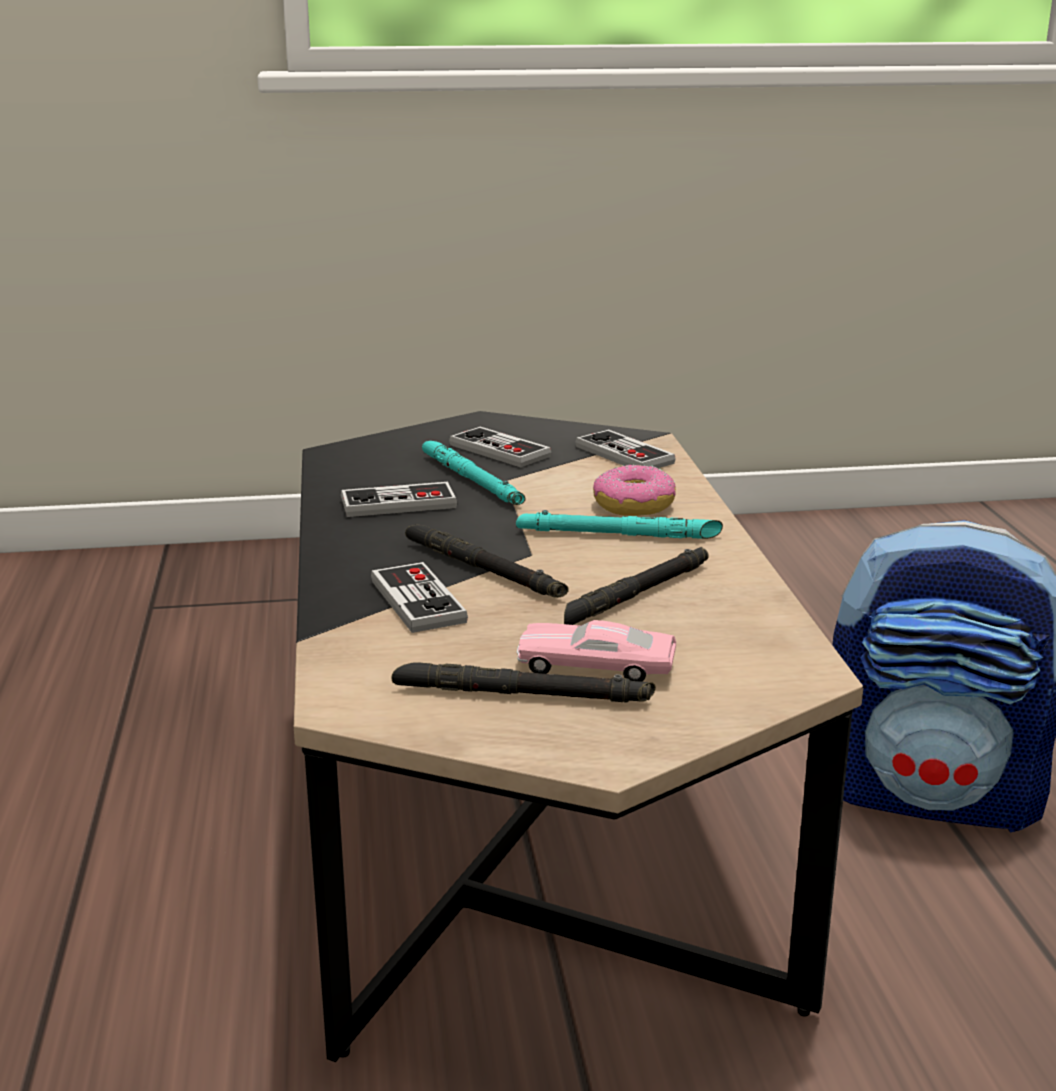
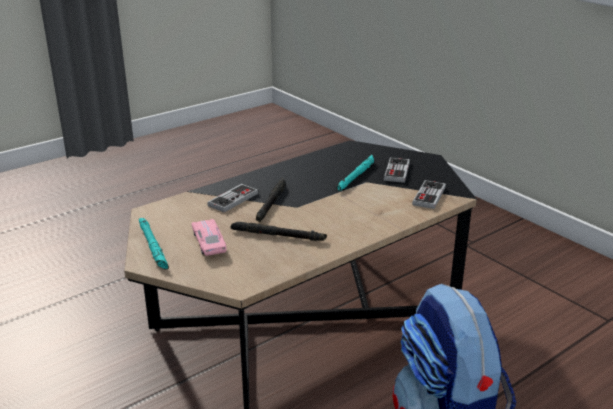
camera: 60 degrees right, 5 degrees up
game controller [341,482,457,517] -> none
black flashlight [391,662,656,703] -> none
turquoise flashlight [516,510,723,539] -> turquoise flashlight moved to [139,218,169,269]
donut [593,464,676,516] -> none

